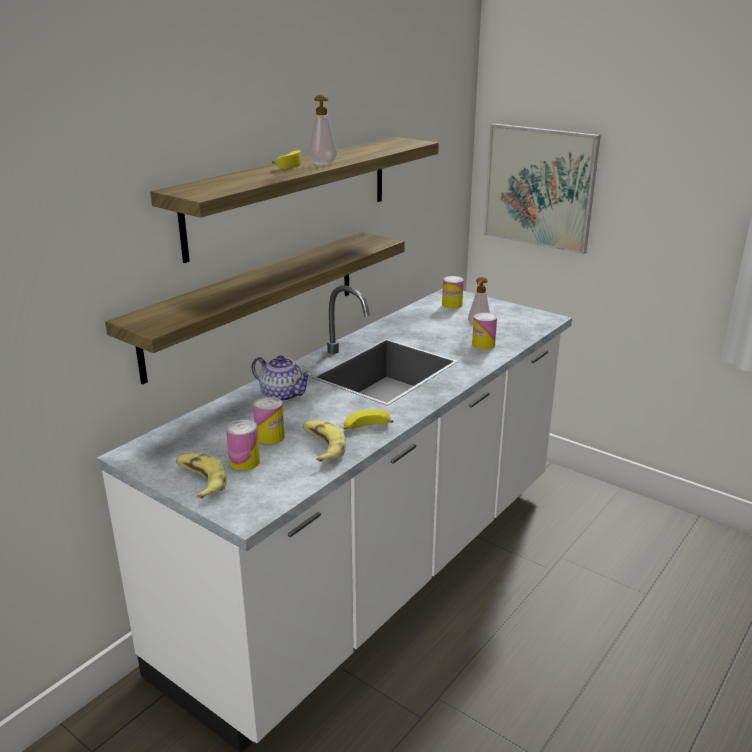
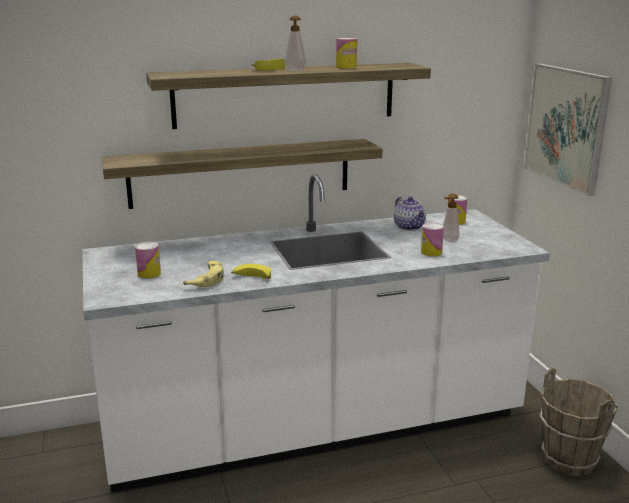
camera: 35 degrees right, 5 degrees down
banana [176,453,227,499] -> none
teapot [251,355,312,402] -> teapot moved to [393,197,426,231]
can [253,397,285,445] -> can moved to [336,38,357,69]
none -> brown bucket [540,368,618,476]

